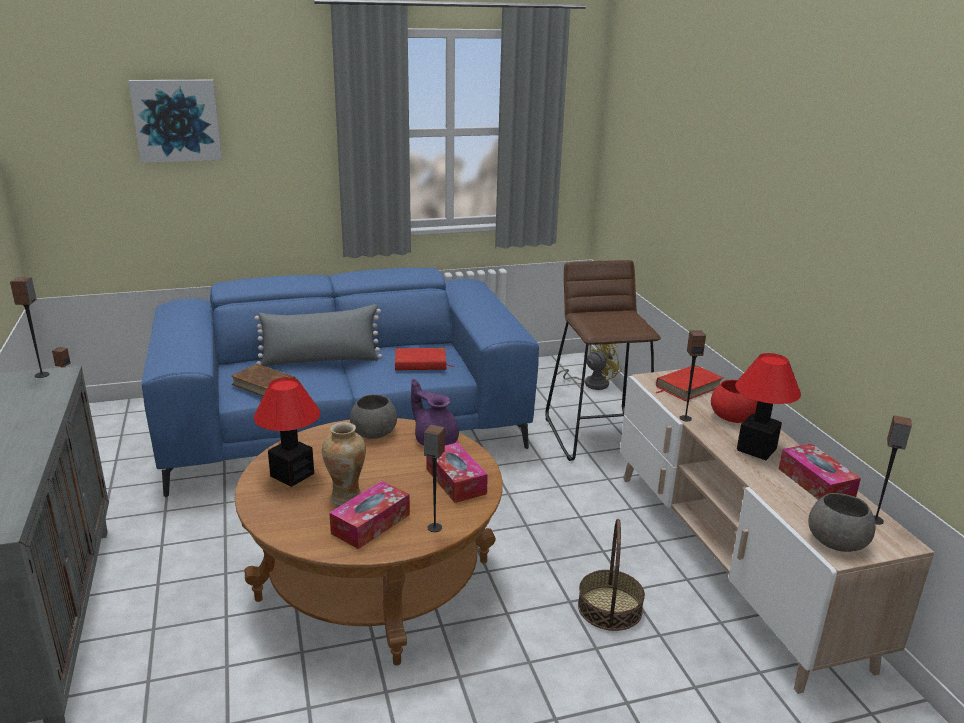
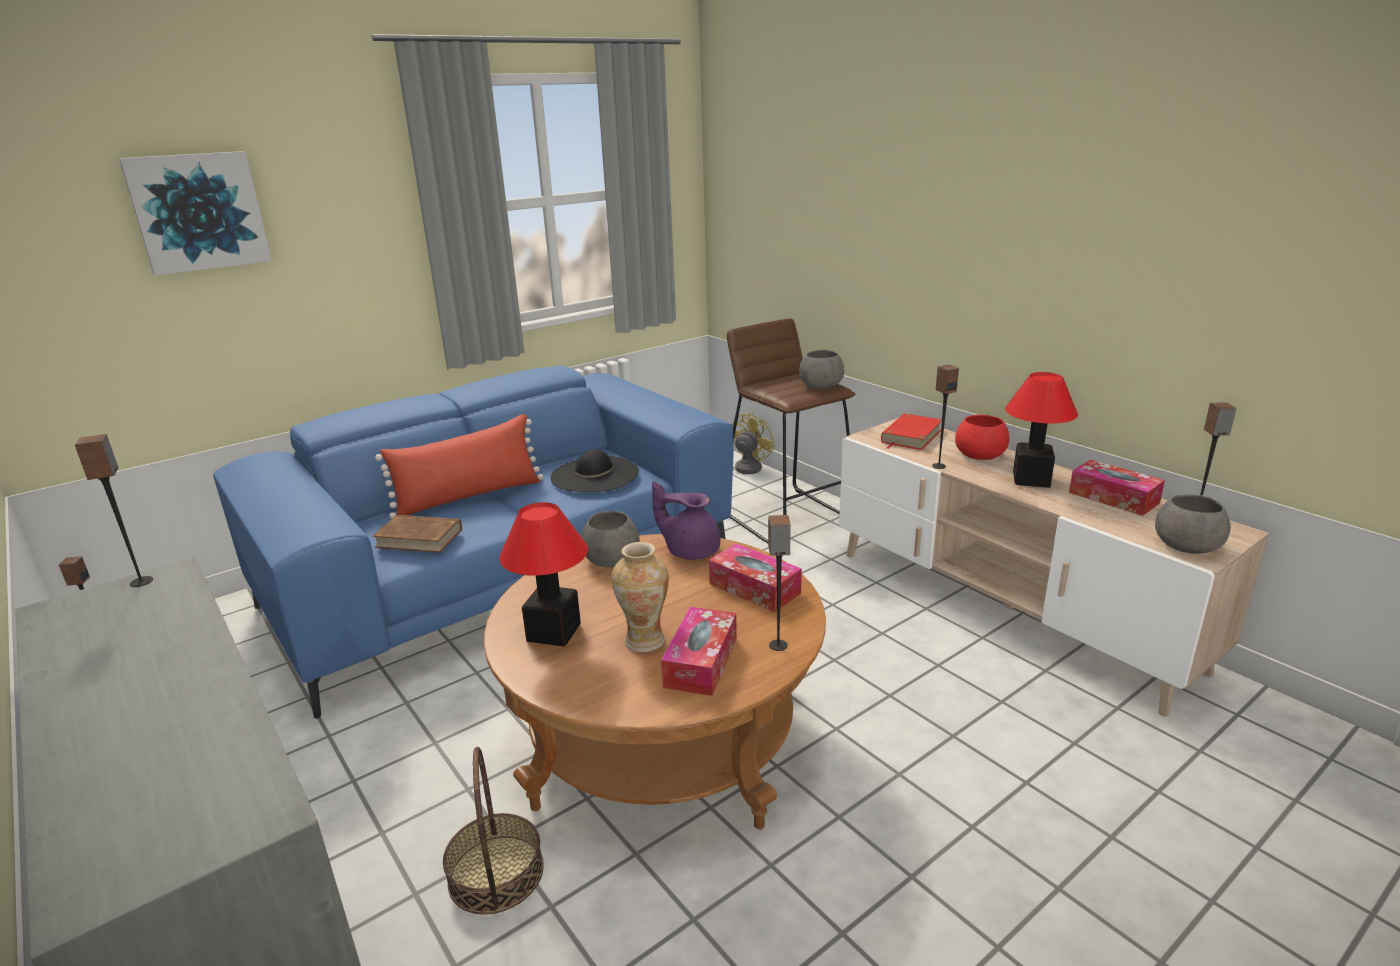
camera: 20 degrees left, 0 degrees up
grey pillow [254,304,382,367] -> red pillow [375,414,543,519]
red book [395,348,454,370] -> black hat [551,449,639,492]
basket [578,519,645,631] -> basket moved to [443,747,544,915]
none -> grey bowl [799,350,844,389]

